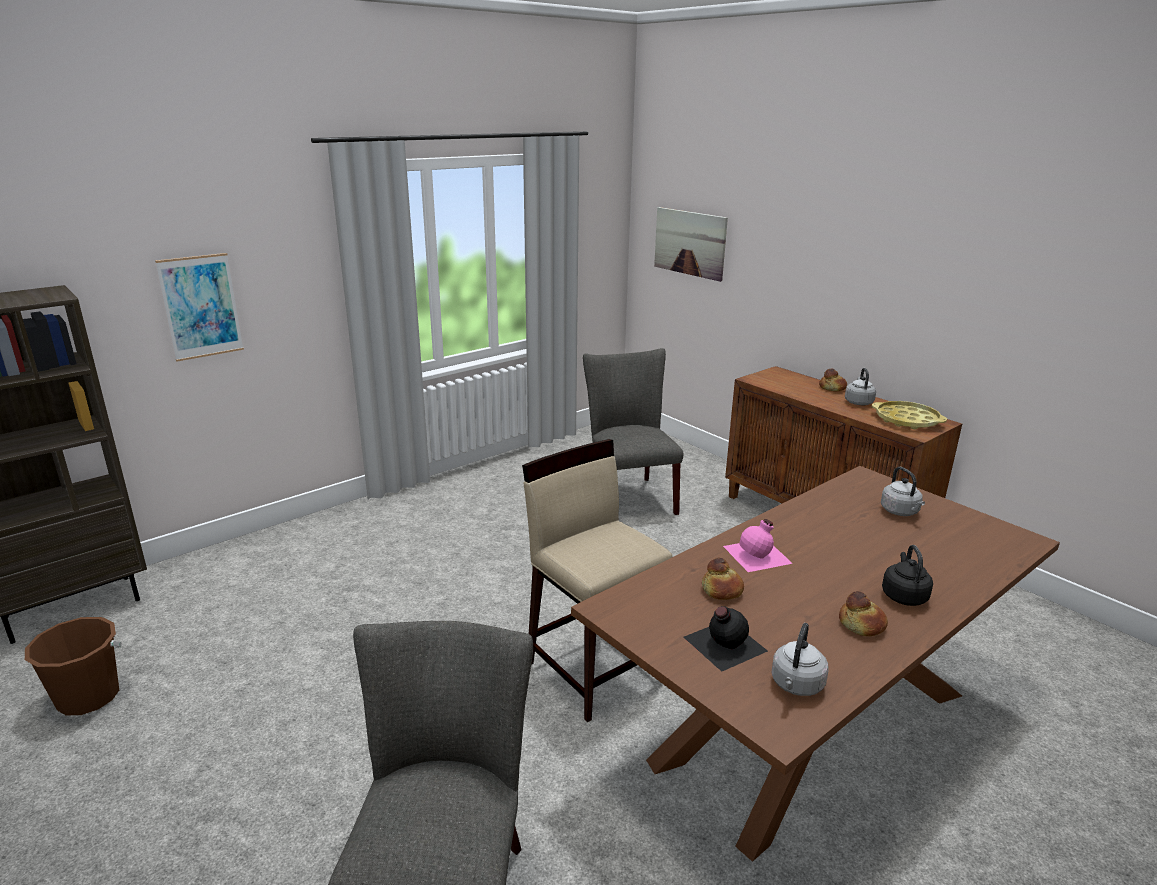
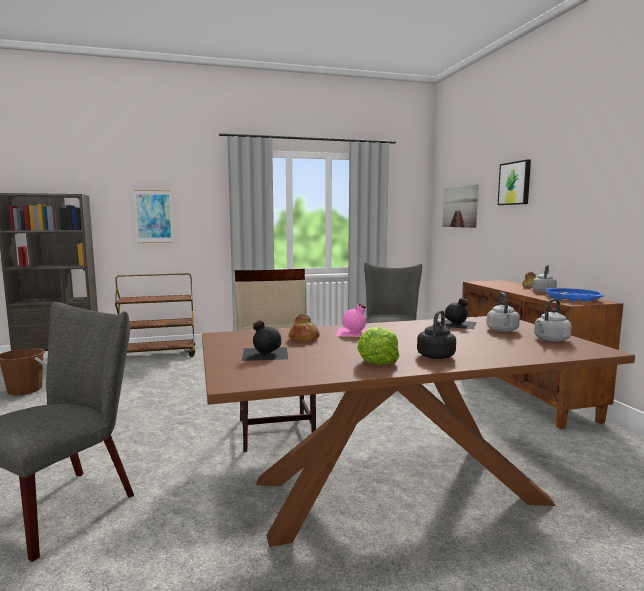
camera: 25 degrees right, 15 degrees down
grey kettle [771,623,829,696] -> grey kettle moved to [534,299,572,342]
bread [839,591,888,636] -> lettuce [357,327,400,365]
yellow tray [872,401,947,429] -> blue tray [546,288,604,302]
none -> brown cart [115,273,195,357]
none -> black bottle [440,298,477,329]
none -> picture [498,160,531,205]

